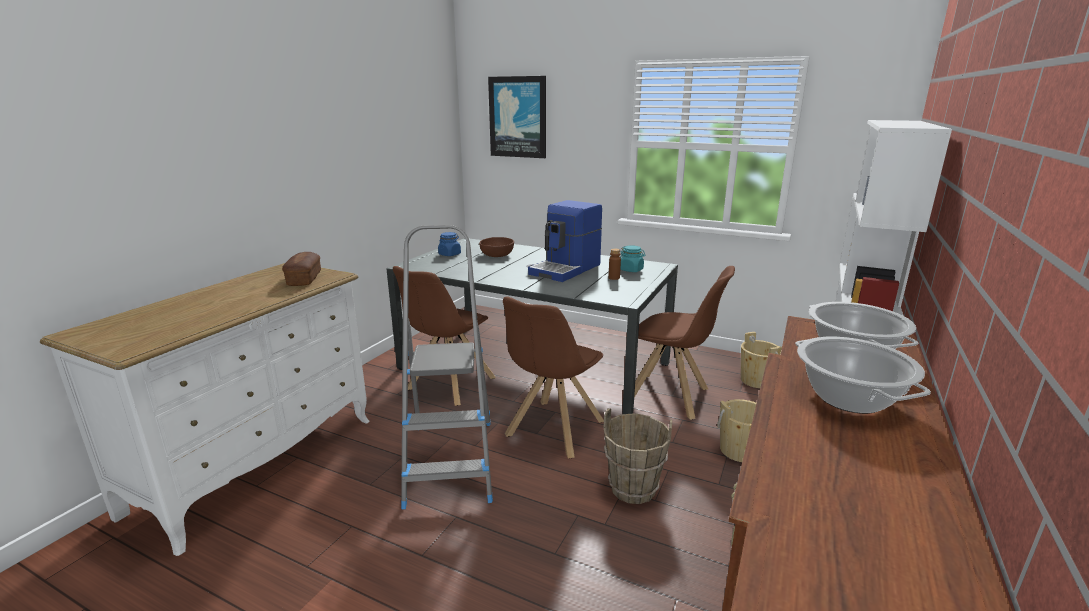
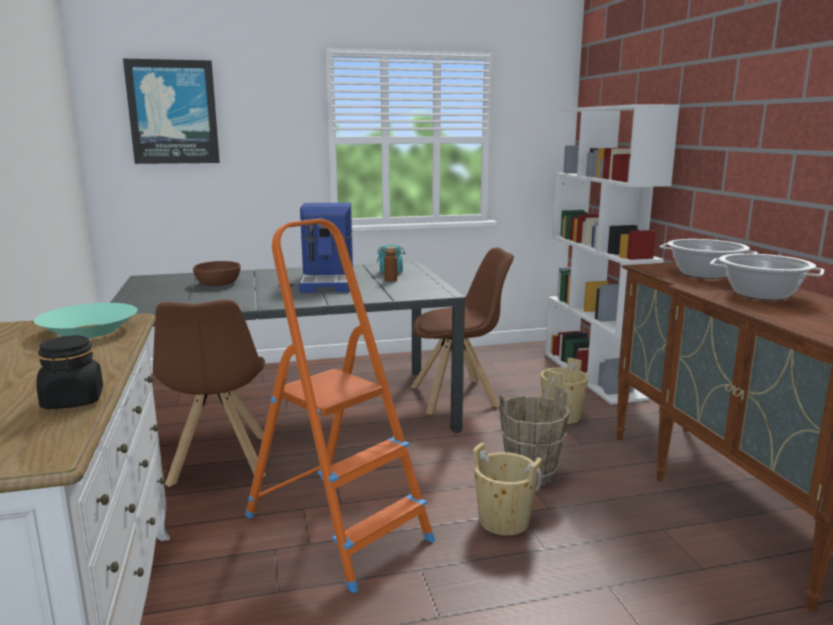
camera: 40 degrees left, 5 degrees down
bread [282,252,321,286] -> turquoise bowl [34,303,137,338]
grey step ladder [401,225,493,509] -> orange step ladder [245,219,435,593]
blue jar [438,232,461,256] -> none
brown chair [503,296,604,459] -> none
beige bucket [741,332,782,388] -> beige bucket moved to [473,443,542,536]
none -> black jar [36,335,103,409]

